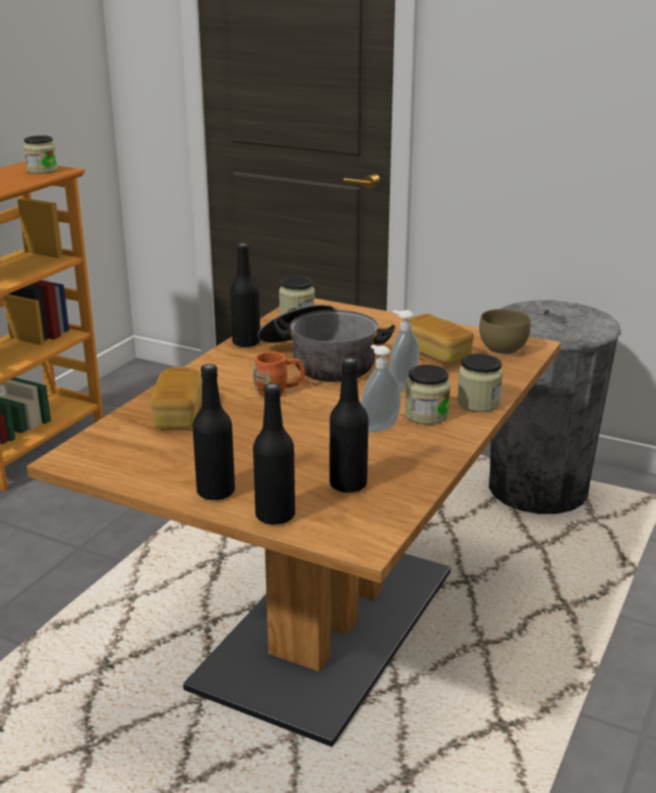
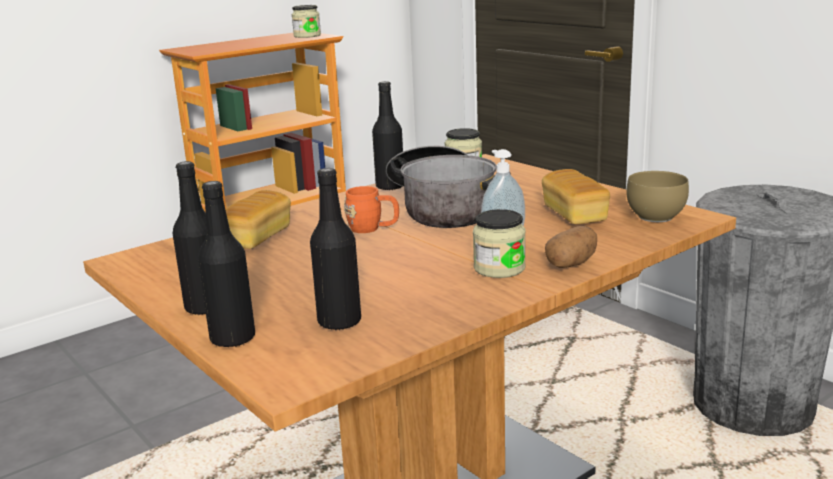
camera: 25 degrees right, 5 degrees down
soap dispenser [361,345,401,433] -> none
jar [457,354,503,412] -> potato [545,226,597,268]

